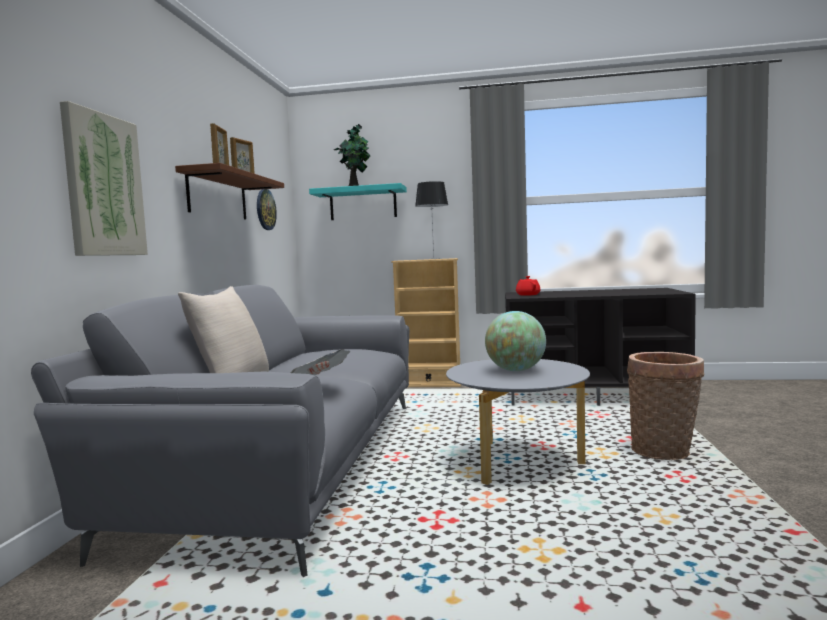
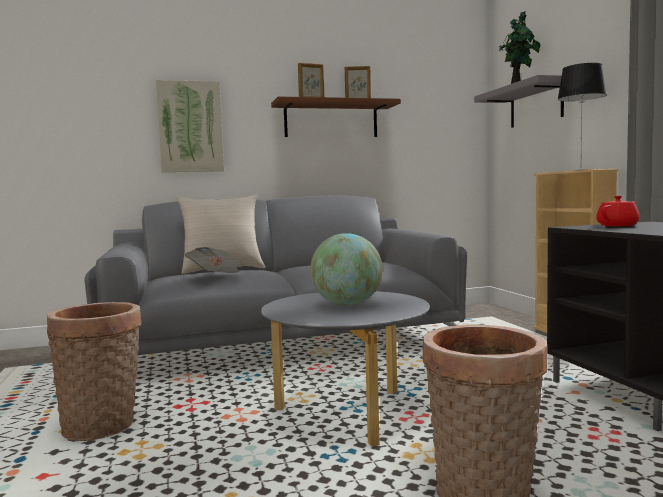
camera: 65 degrees right, 0 degrees up
wall clock [257,189,277,230] -> none
turquoise shelf [309,183,407,220] -> grey shelf [474,75,564,128]
none -> basket [47,302,142,441]

